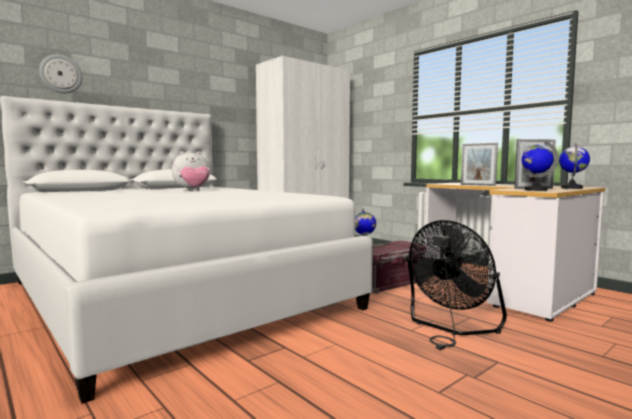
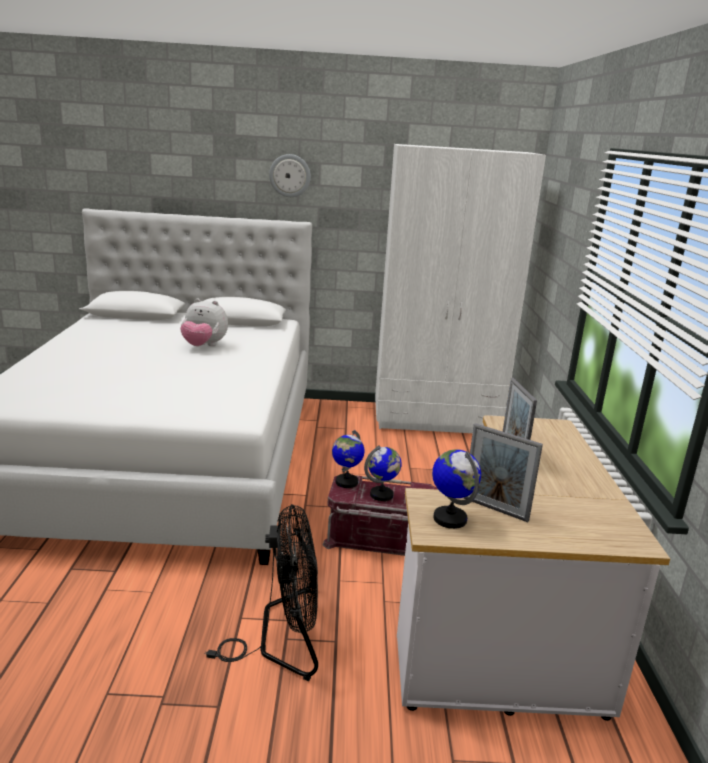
camera: 40 degrees right, 15 degrees up
wall clock [39,55,82,93] -> wall clock moved to [269,154,311,197]
globe [559,143,590,189] -> globe moved to [364,445,401,501]

